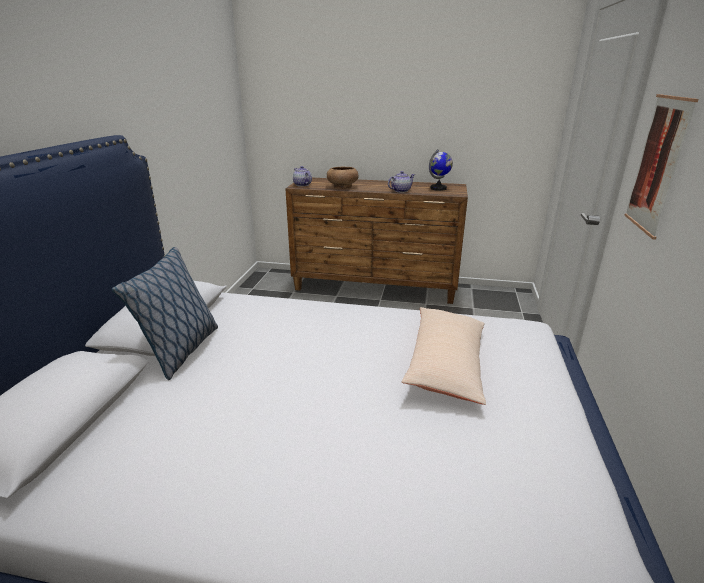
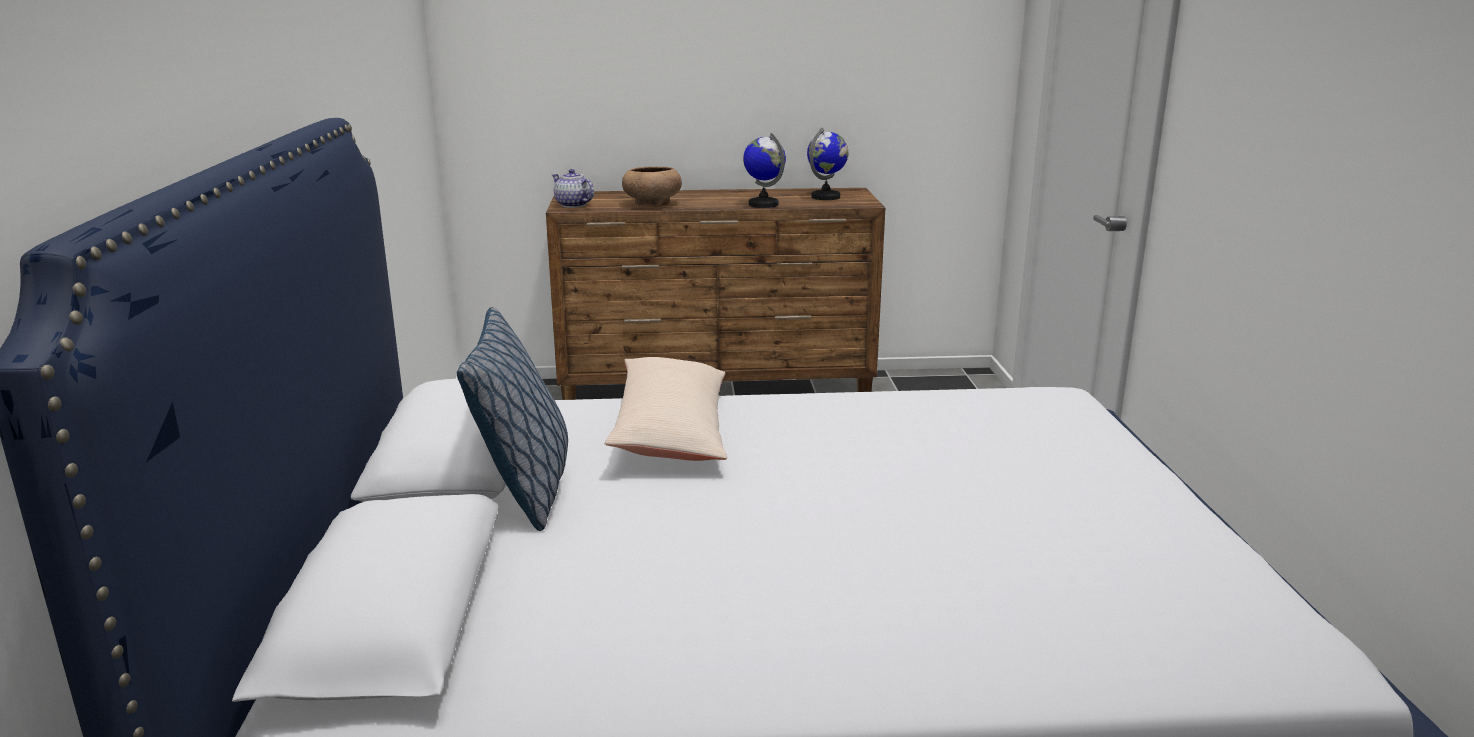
camera: 15 degrees left, 5 degrees down
teapot [388,171,415,193] -> globe [743,133,786,208]
beige pillow [402,307,486,405] -> beige pillow moved to [605,357,727,461]
picture [624,94,699,240] -> none

